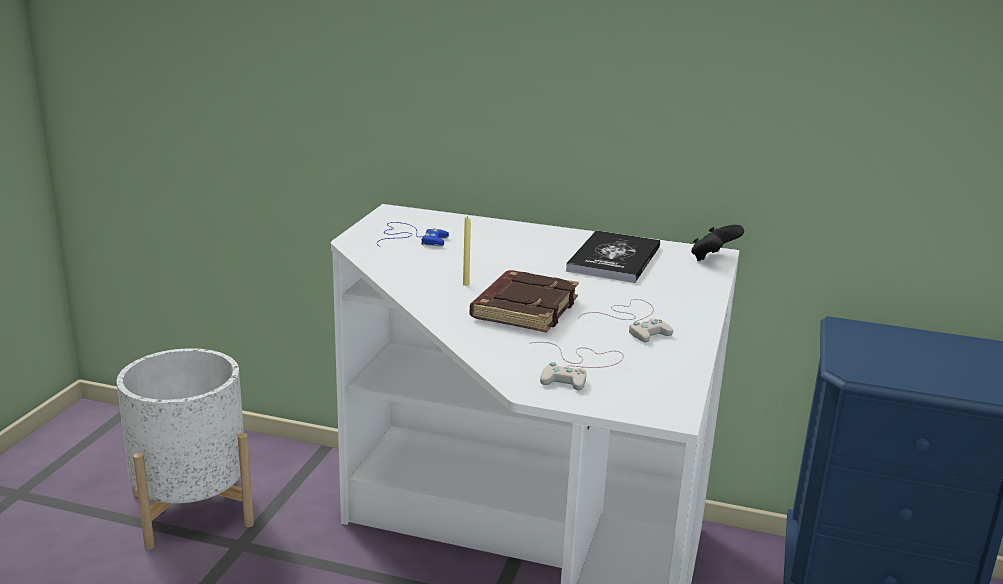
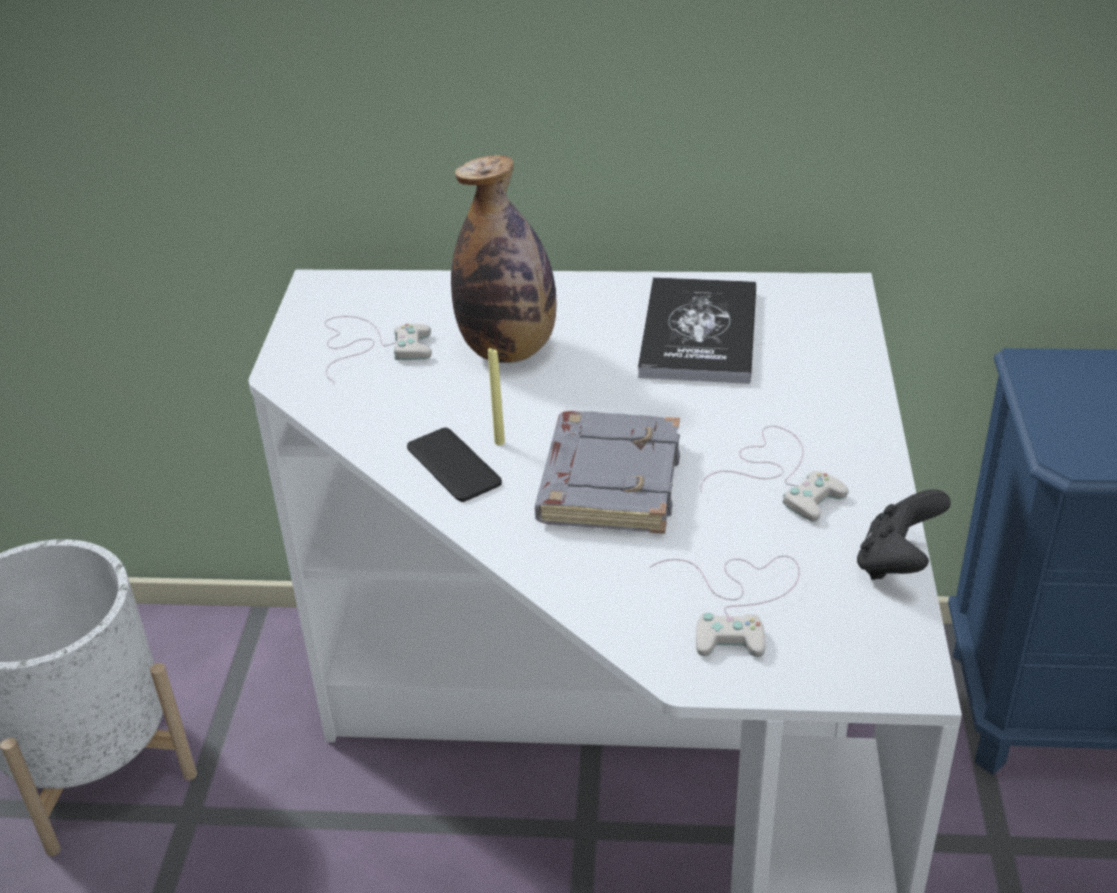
camera: 10 degrees left, 15 degrees up
blue game controller [377,222,449,247] -> white game controller [325,316,432,383]
brown book [470,270,579,333] -> grey book [535,411,680,534]
black game controller [691,225,744,261] -> black game controller moved to [857,489,951,580]
none -> phone [407,427,502,502]
none -> bottle [451,155,556,363]

